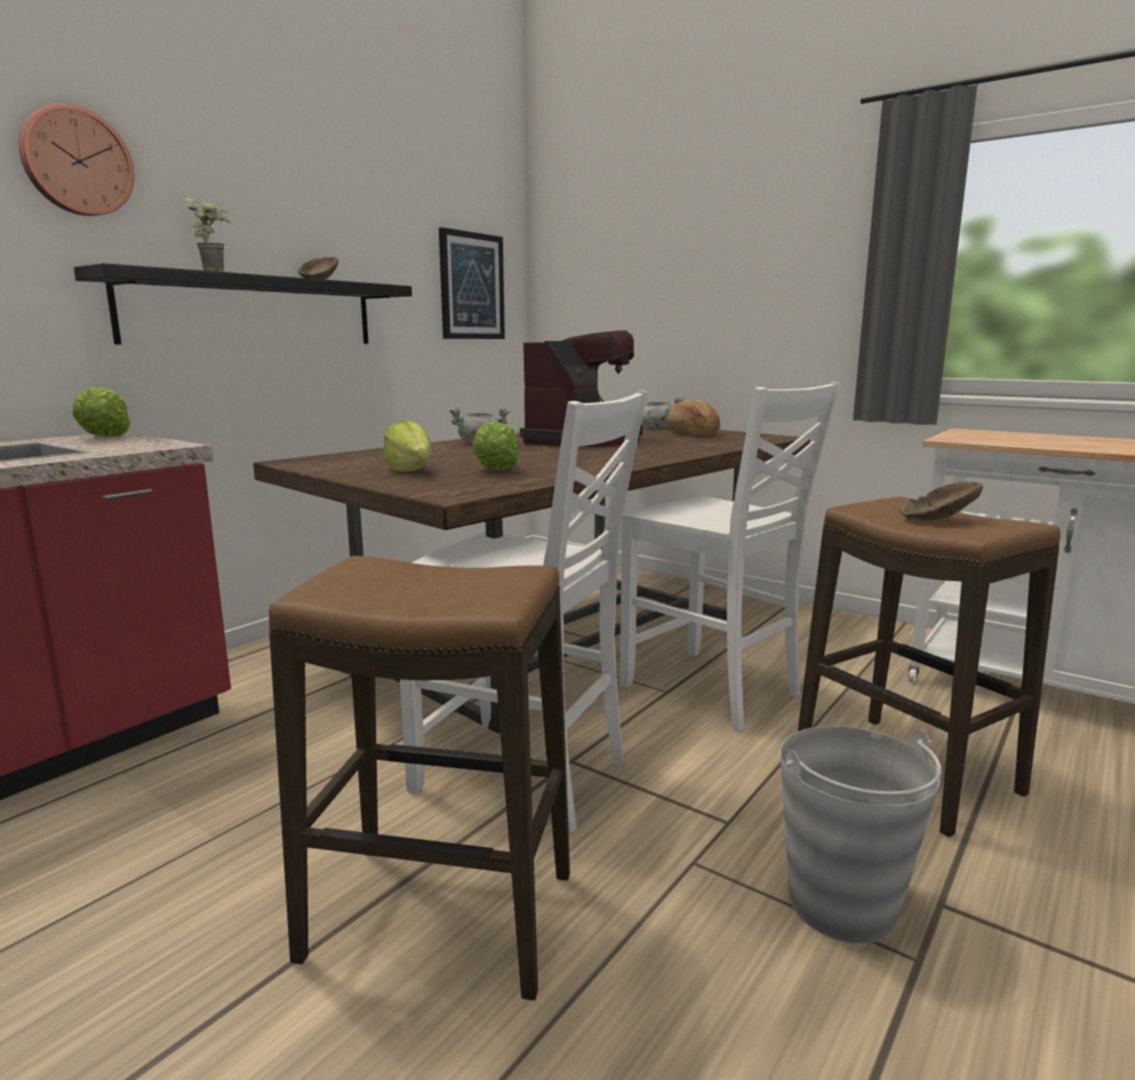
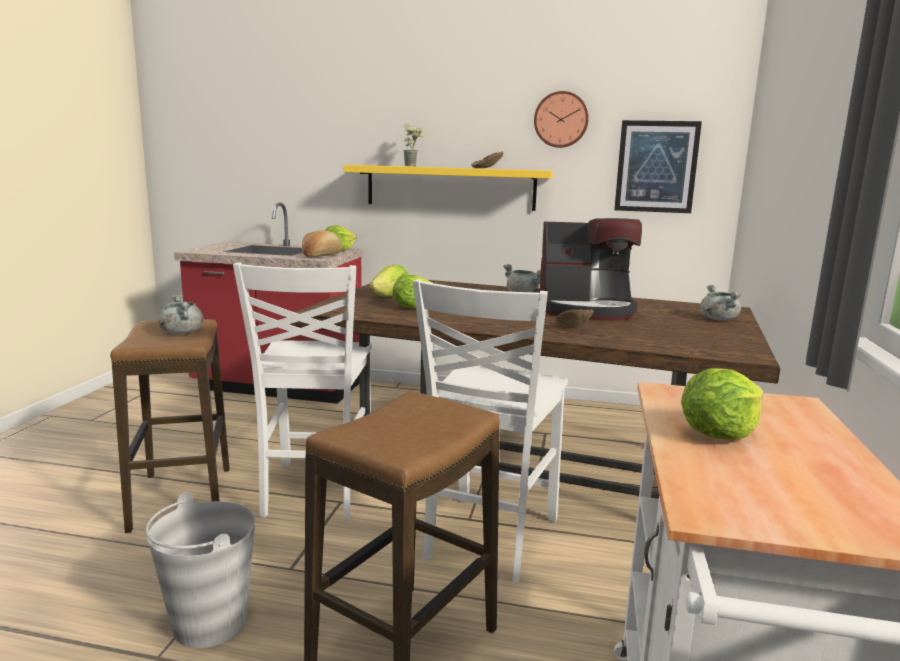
camera: 65 degrees right, 0 degrees up
wall clock [19,104,134,216] -> wall clock moved to [534,91,589,148]
black shelf [74,263,412,344] -> yellow shelf [344,165,553,211]
bread [667,400,720,436] -> bread moved to [302,230,342,258]
brown bowl [900,482,983,520] -> brown bowl moved to [555,309,594,327]
none -> grey cooking pot [158,294,204,334]
none -> lettuce [681,368,763,440]

